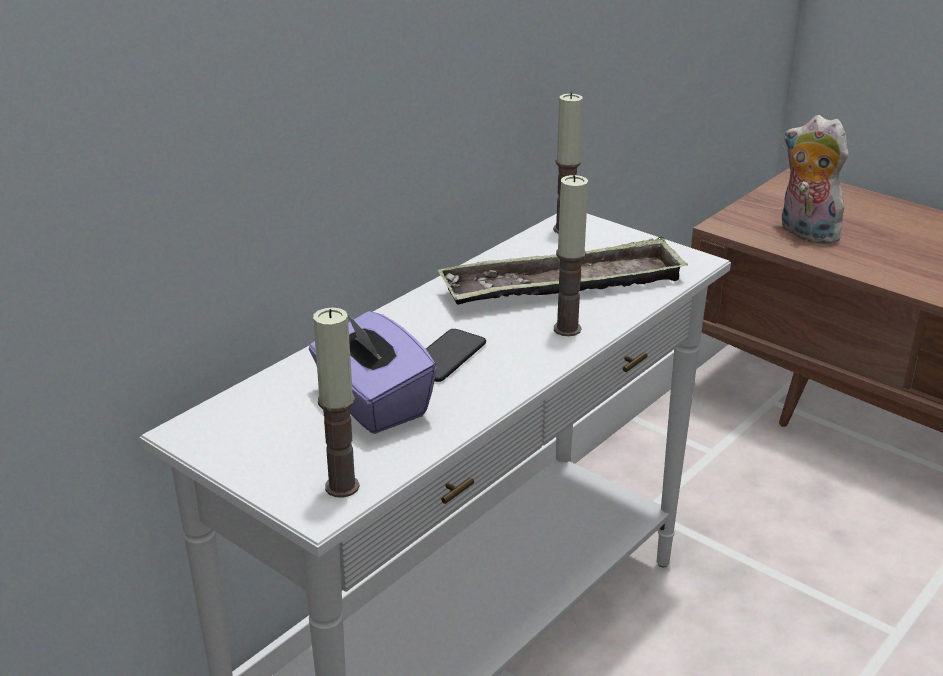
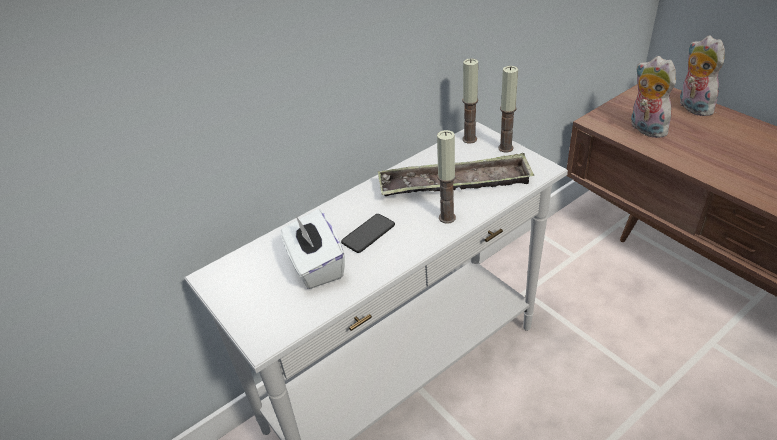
camera: 15 degrees right, 10 degrees up
purple tissue box [309,311,437,434] -> white tissue box [280,209,345,289]
candle [313,307,359,498] -> candle moved to [498,66,518,153]
none -> plush toy [680,35,725,116]

